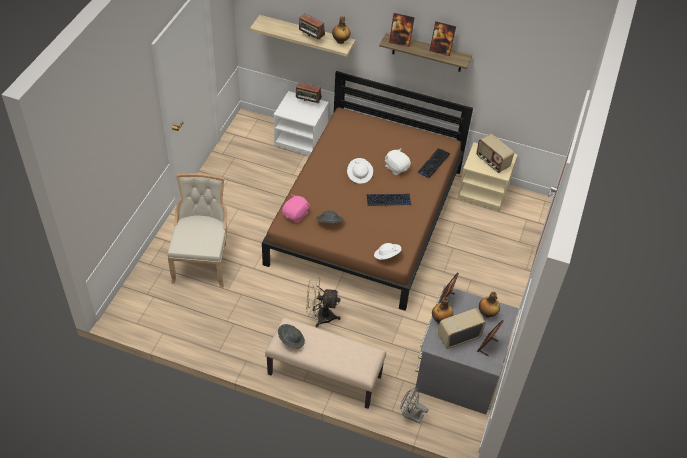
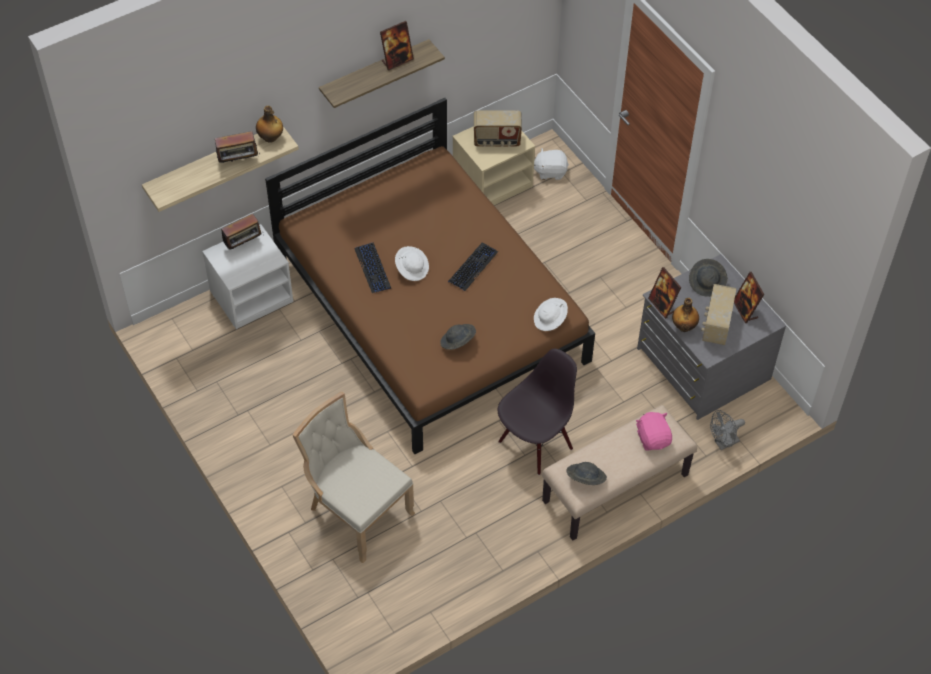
camera: 50 degrees left, 5 degrees up
pink plush toy [282,194,310,223] -> pink plush toy moved to [636,412,672,451]
beige fan [305,277,341,327] -> black chair [498,349,577,475]
white plush toy [385,149,411,175] -> white plush toy moved to [534,148,569,180]
picture frame [389,13,415,47] -> none
keyboard [418,148,450,178] -> keyboard moved to [354,243,391,293]
bottle [479,292,500,318] -> grey hat [689,259,728,297]

